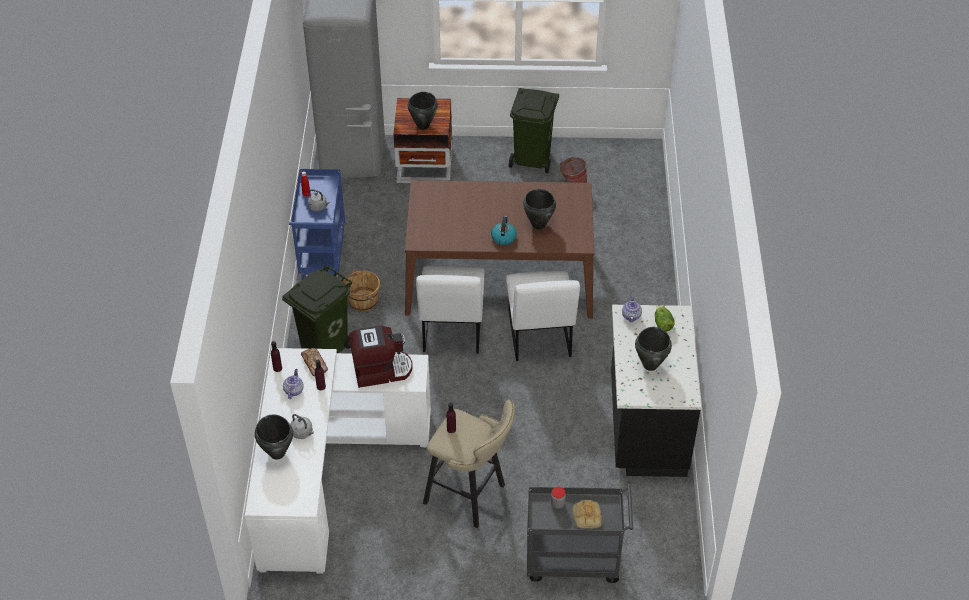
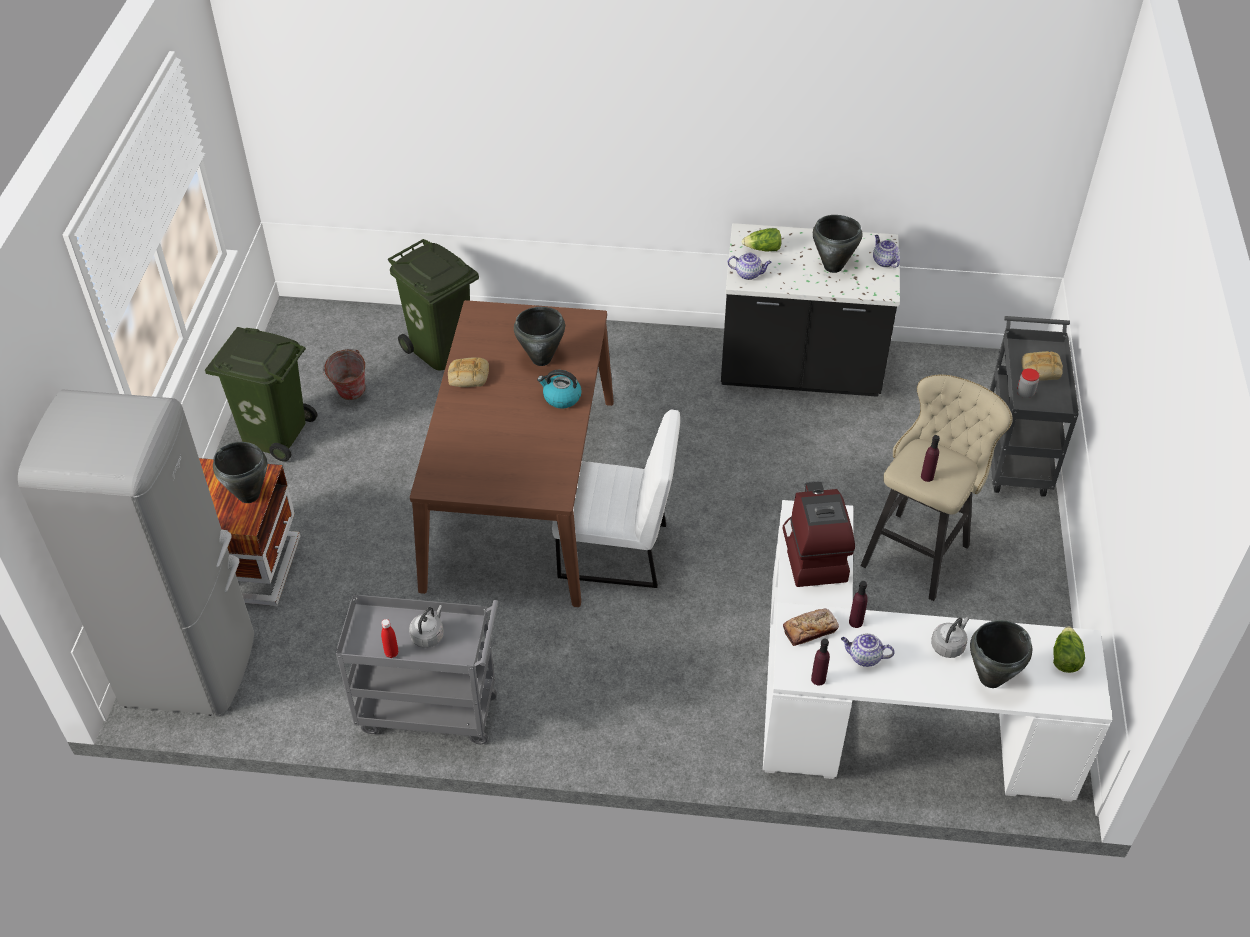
camera: 85 degrees left, 0 degrees up
green trash can [282,266,352,353] -> green trash can moved to [388,239,479,370]
blue cart [289,169,345,280] -> grey cart [336,595,499,744]
brown bucket [343,270,380,312] -> none
white chair [506,270,580,361] -> none
none -> bread [448,357,489,387]
none -> teapot [873,235,900,268]
none -> lettuce [1053,626,1085,673]

